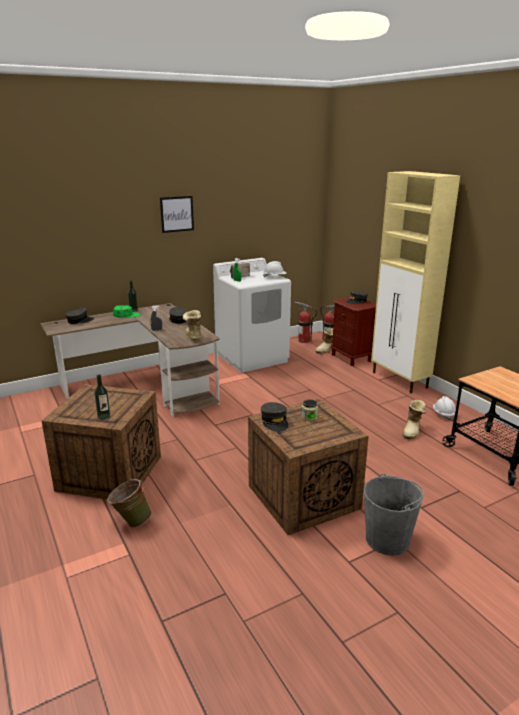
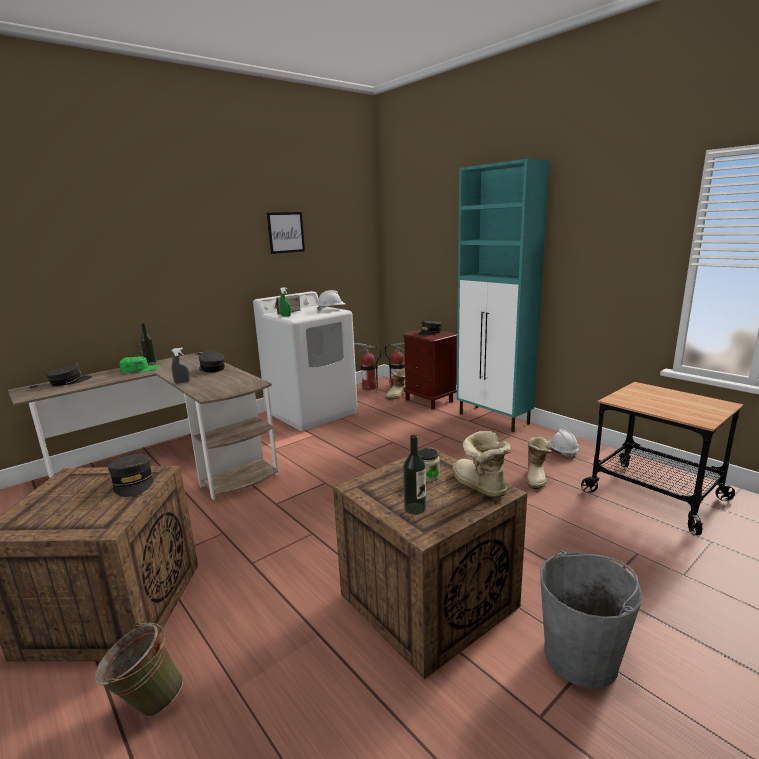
camera: 10 degrees left, 5 degrees down
bottle [94,374,110,420] -> bottle moved to [403,435,426,515]
picture [160,196,194,233] -> picture moved to [267,212,305,254]
boot [183,310,201,340] -> boot moved to [452,431,511,497]
grey cap [261,402,288,432] -> grey cap moved to [108,454,153,497]
beige cabinet [371,171,460,393] -> turquoise cabinet [457,159,550,432]

